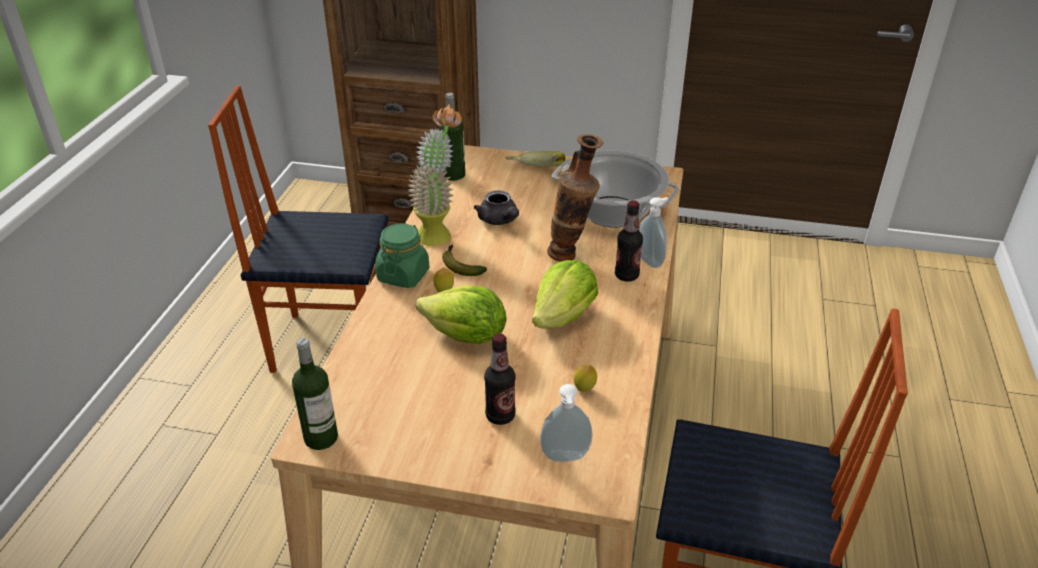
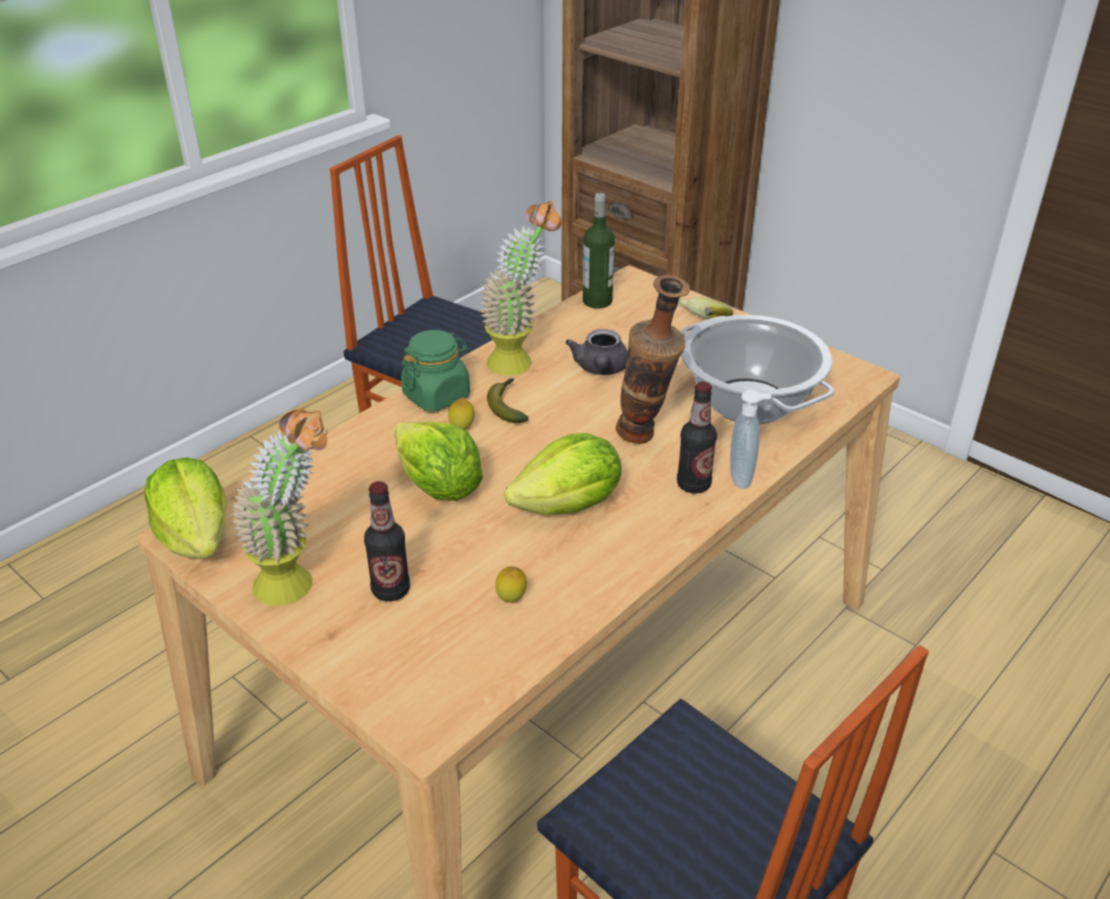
camera: 30 degrees right, 0 degrees up
bottle [292,338,338,450] -> lettuce [145,457,227,559]
soap dispenser [540,384,593,462] -> none
none -> potted plant [230,409,327,606]

